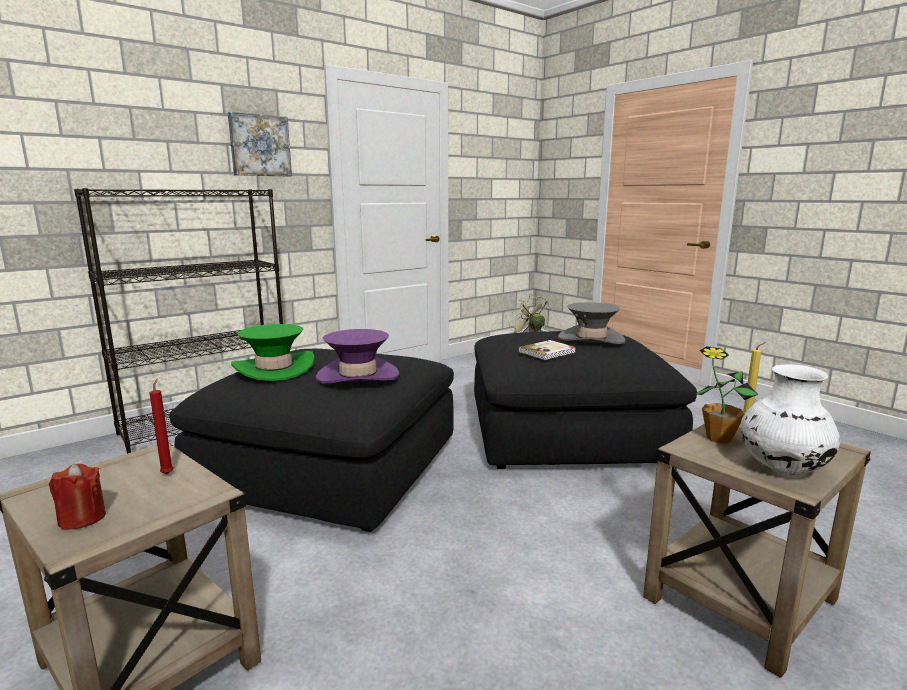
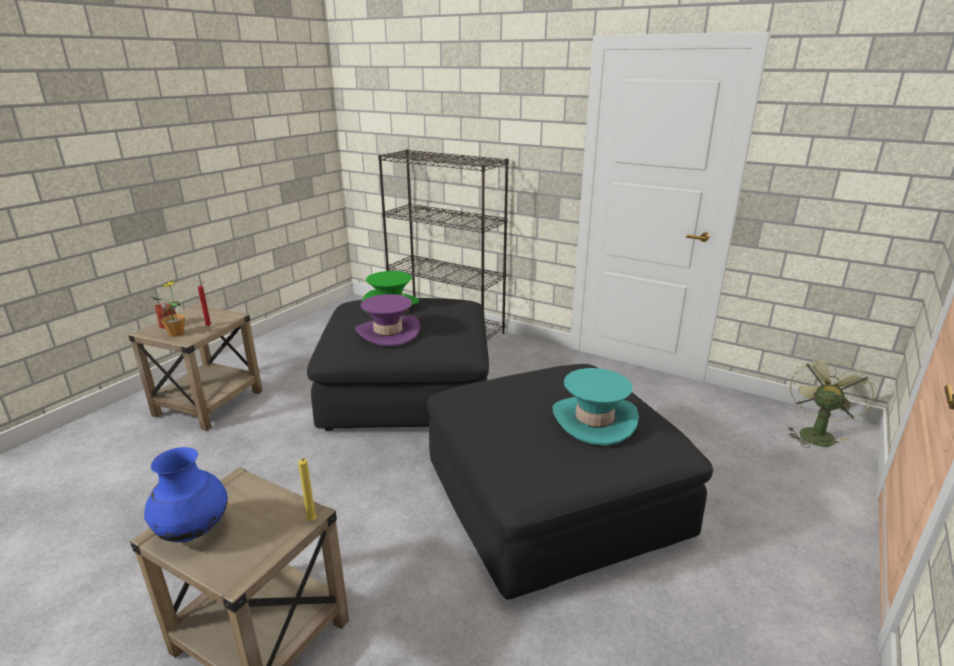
camera: 70 degrees right, 10 degrees up
picture [228,112,292,176] -> none
book [518,340,576,360] -> none
grey hat [558,302,626,344] -> turquoise hat [552,368,639,446]
potted plant [696,346,758,443] -> potted plant moved to [151,281,185,337]
white vase [740,364,840,475] -> blue vase [144,447,228,542]

